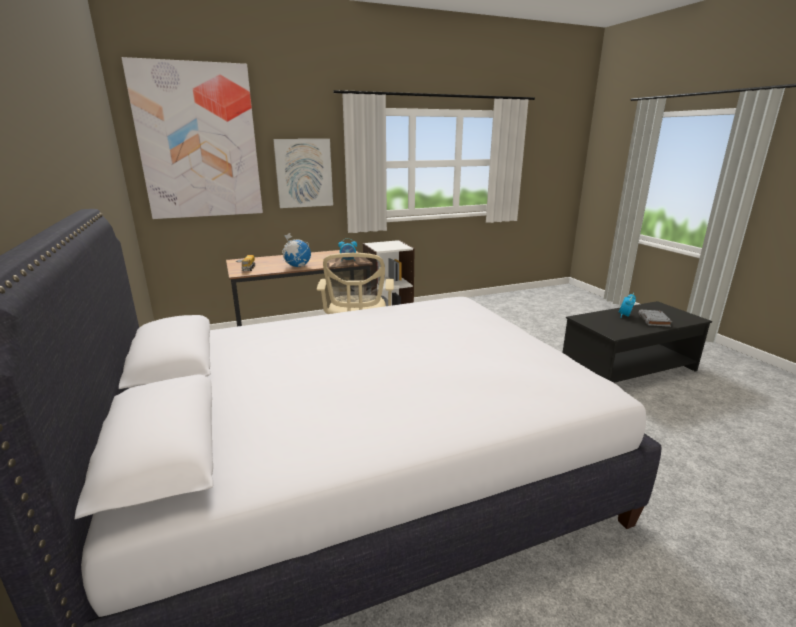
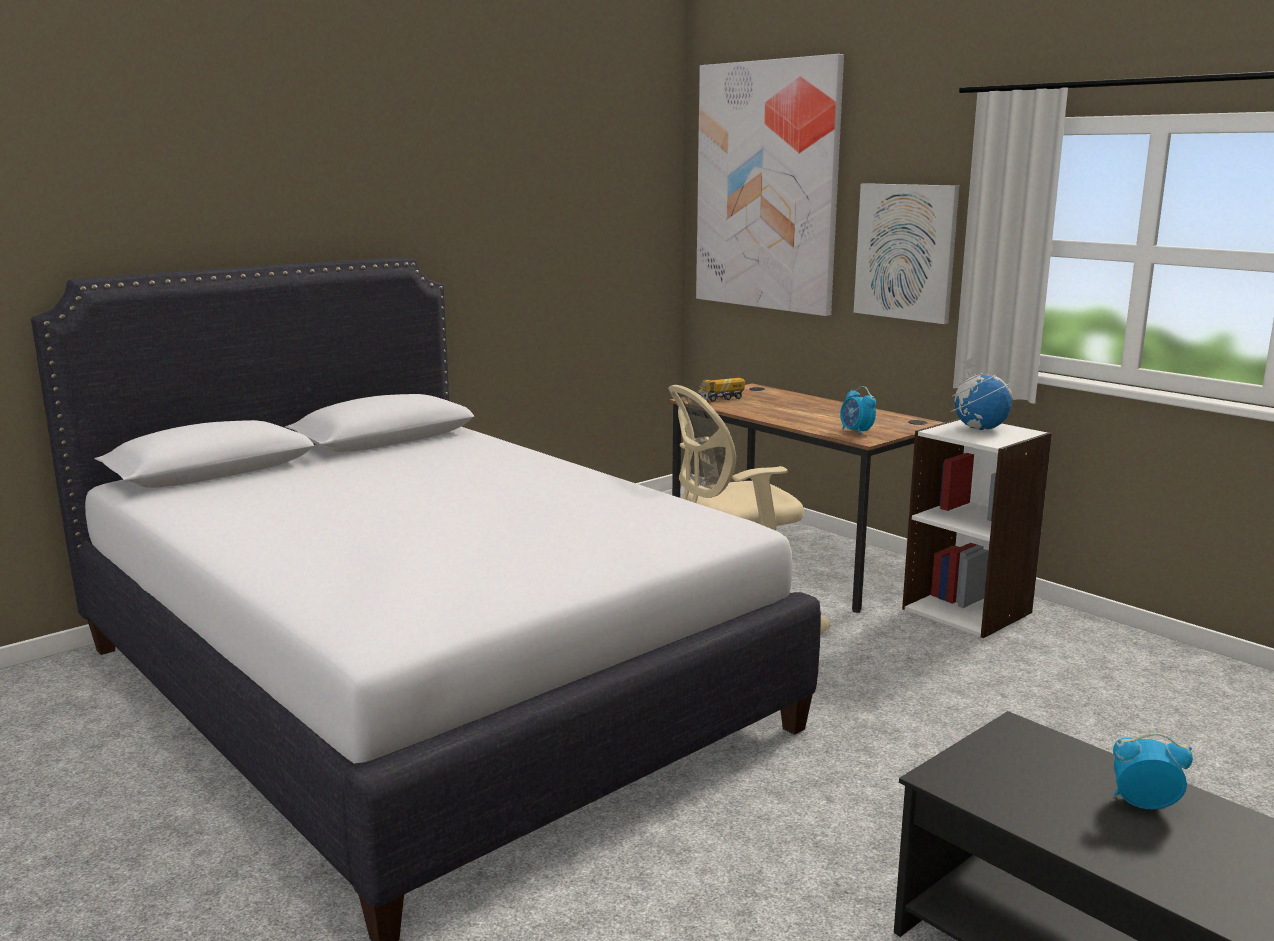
camera: 70 degrees right, 5 degrees down
globe [282,233,311,267] -> globe moved to [951,358,1013,430]
grey book [638,310,672,327] -> none

